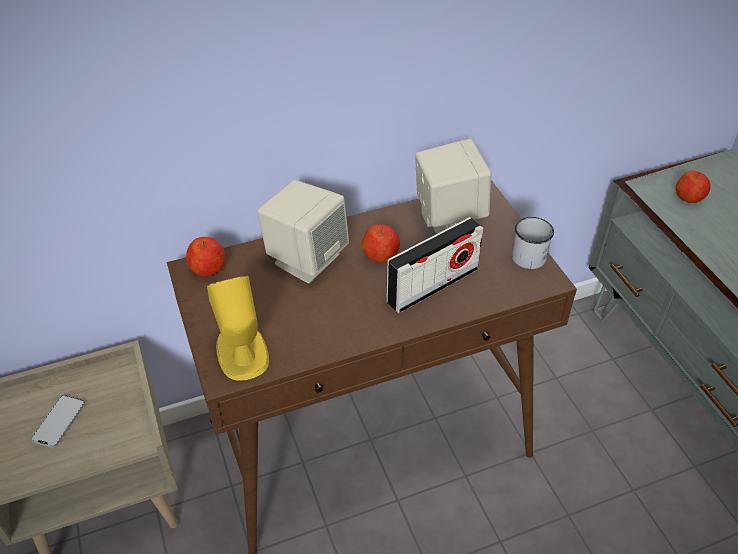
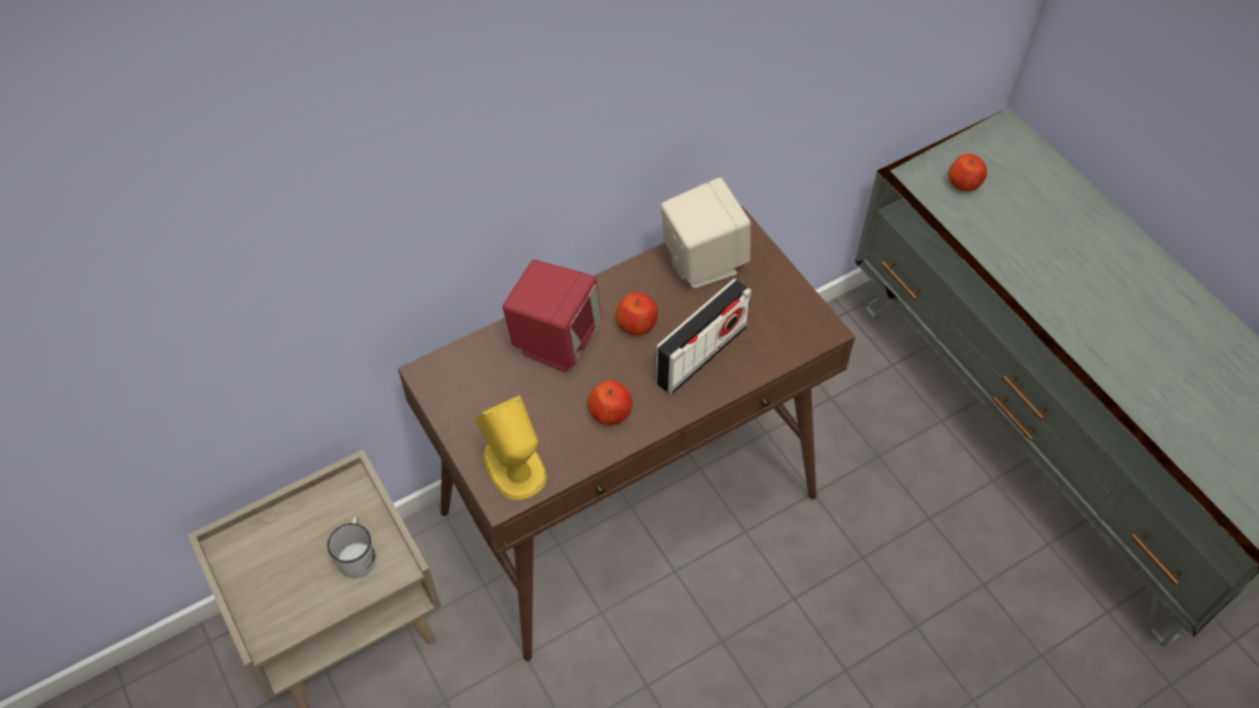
camera: 10 degrees left, 10 degrees up
phone [31,395,85,448] -> none
apple [186,237,225,276] -> apple moved to [587,380,633,426]
beige speaker [258,180,349,283] -> red speaker [503,260,602,372]
white mug [512,217,554,269] -> white mug moved to [327,517,376,578]

